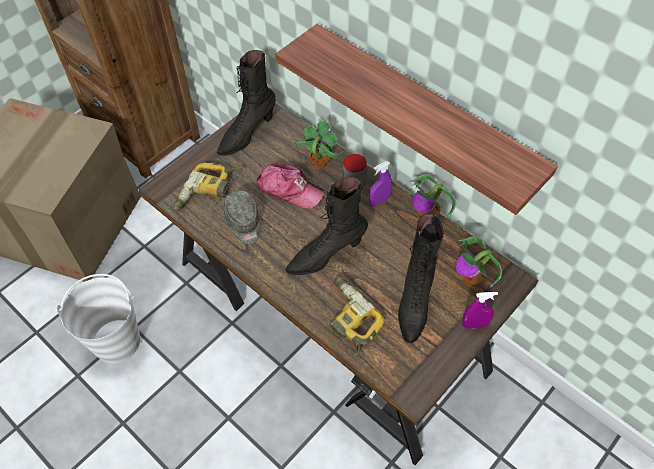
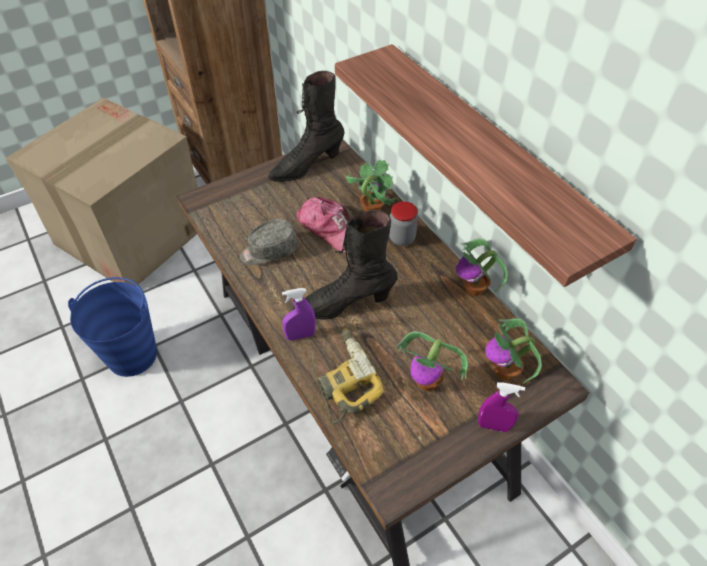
camera: 15 degrees right, 5 degrees down
white bucket [55,274,140,363] -> blue bucket [68,277,157,377]
power drill [174,163,242,211] -> none
grey cap [224,190,261,244] -> grey cap turned 75 degrees clockwise [240,219,298,265]
purple spray bottle [369,161,392,206] -> purple spray bottle moved to [282,288,316,341]
black boot [398,214,444,343] -> potted plant [395,332,468,391]

